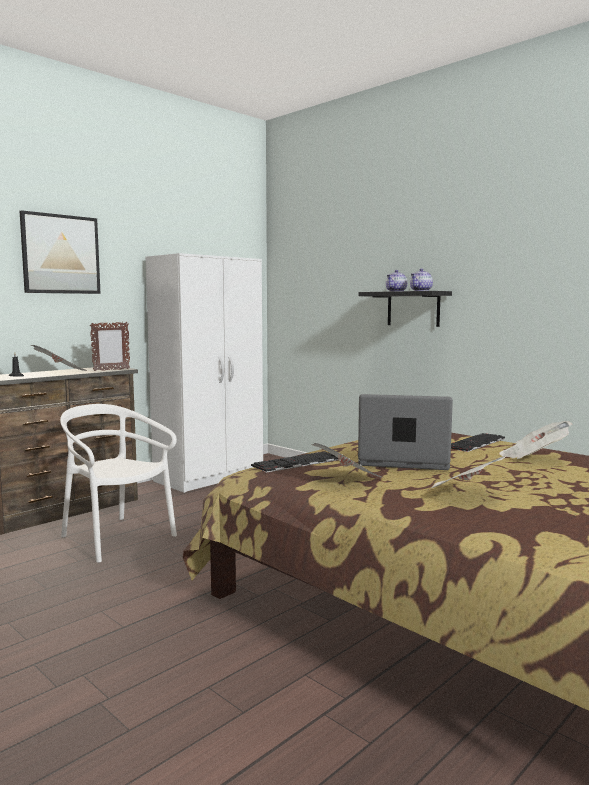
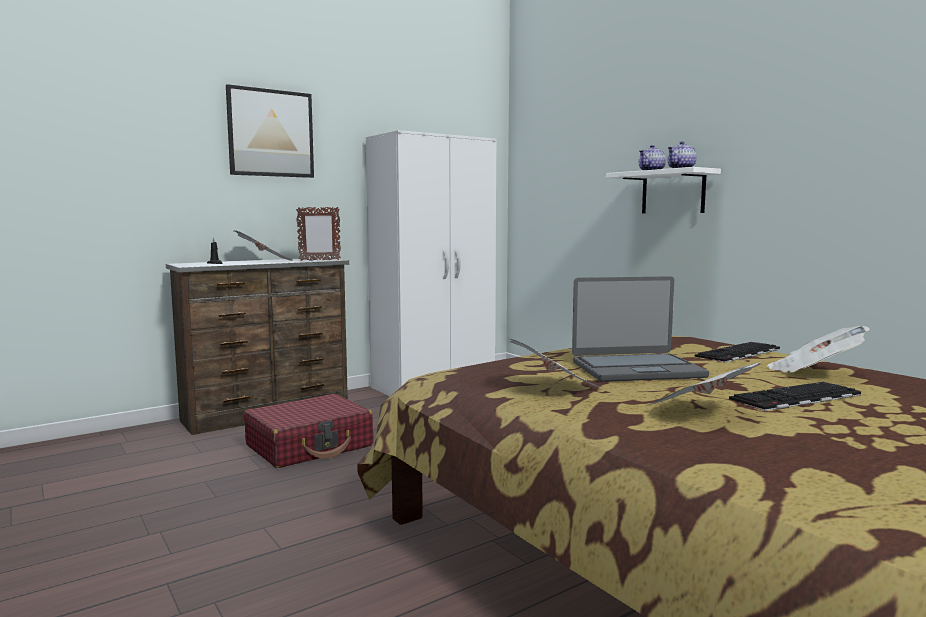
camera: 10 degrees right, 0 degrees up
white chair [60,404,177,563] -> red suitcase [244,394,373,468]
keyboard [251,451,339,473] -> keyboard moved to [729,382,861,411]
laptop [358,394,453,470] -> laptop turned 150 degrees clockwise [572,276,709,382]
black shelf [359,291,452,327] -> white shelf [606,167,721,213]

